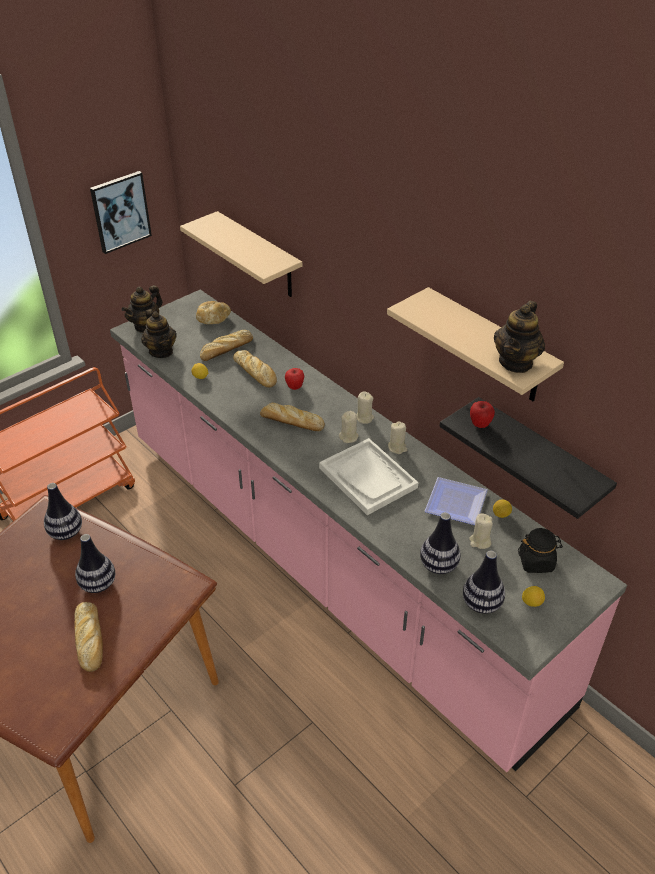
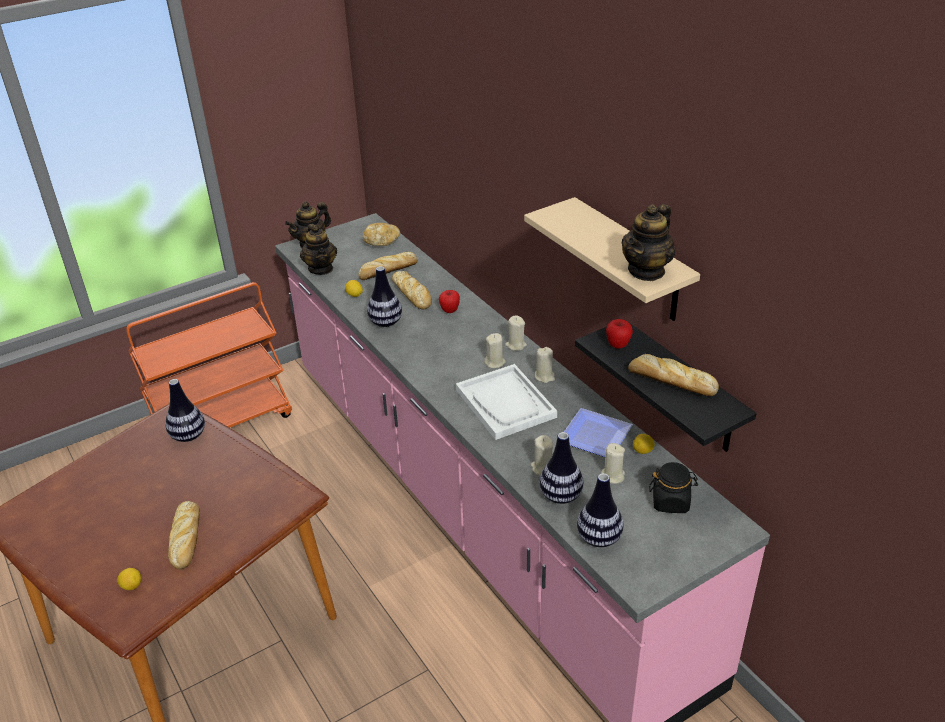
camera: 10 degrees right, 5 degrees down
vase [75,534,115,593] -> vase moved to [367,266,402,327]
picture [90,171,152,254] -> none
beige shelf [180,211,302,297] -> none
bread [260,403,325,431] -> bread moved to [628,354,719,396]
lemon [522,586,545,607] -> lemon moved to [117,568,141,590]
none -> beige candle [531,435,553,476]

